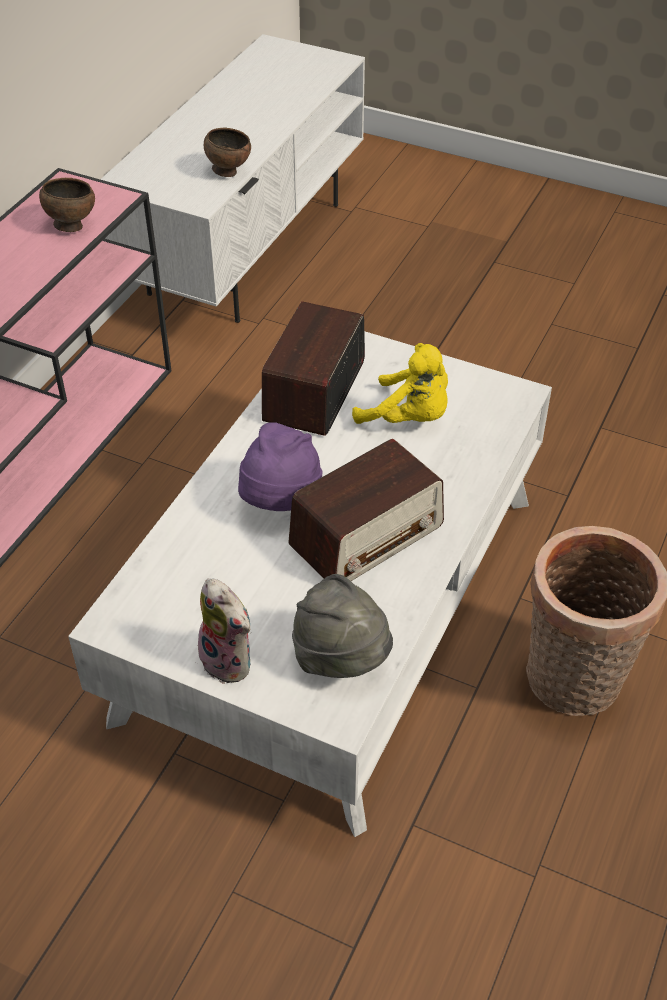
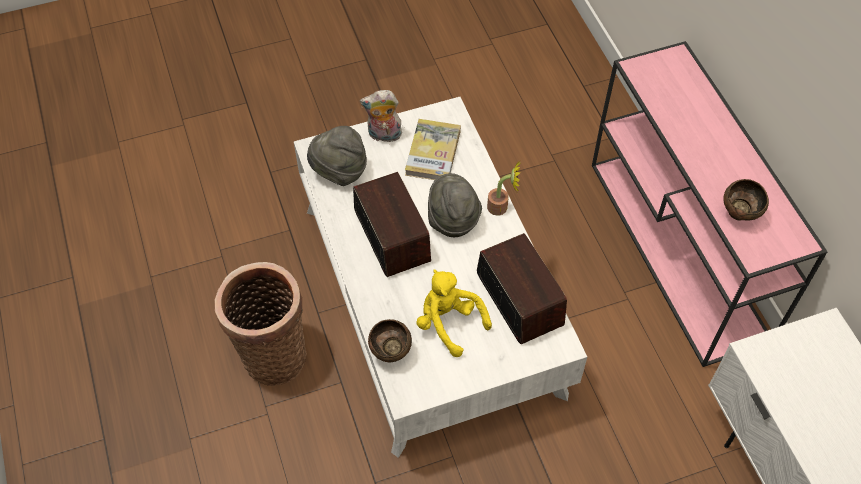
camera: 135 degrees right, 10 degrees up
brown bowl [204,127,251,177] -> brown bowl moved to [368,319,412,362]
purple hat [238,422,322,511] -> grey hat [428,173,482,237]
radio [288,439,444,581] -> radio turned 150 degrees clockwise [353,172,431,277]
yellow plush toy [352,343,448,424] -> yellow plush toy turned 60 degrees clockwise [416,269,492,357]
none -> book [405,119,461,180]
none -> potted plant [487,160,521,215]

